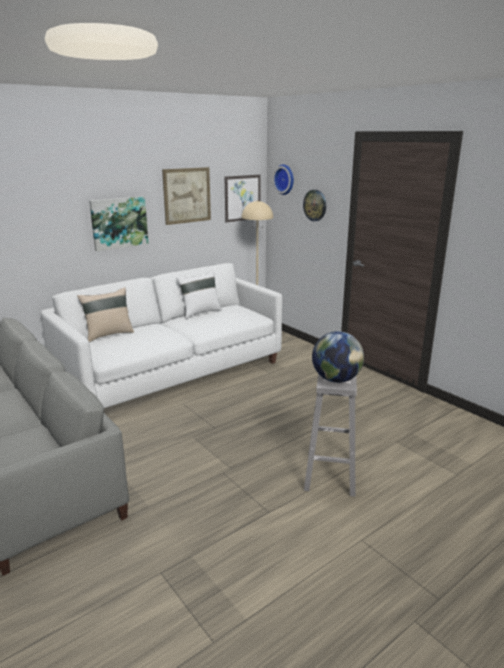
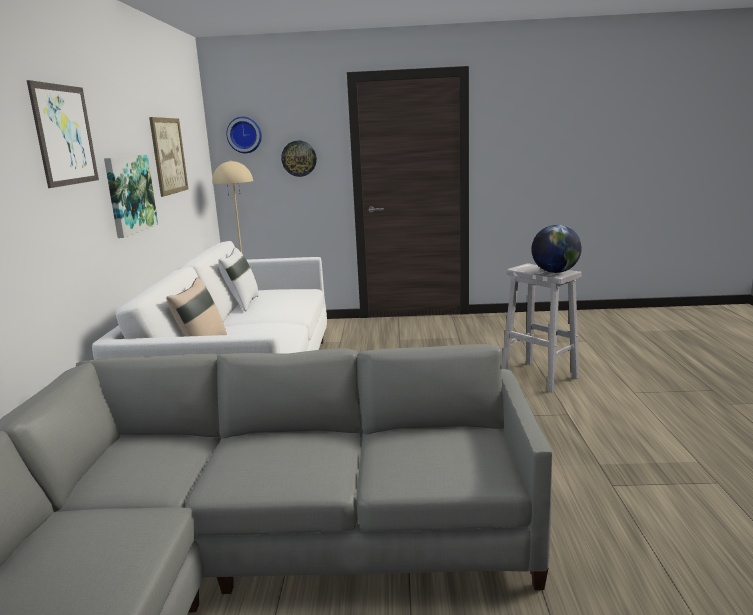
camera: 50 degrees left, 5 degrees down
picture [224,175,261,222] -> picture moved to [27,80,99,188]

